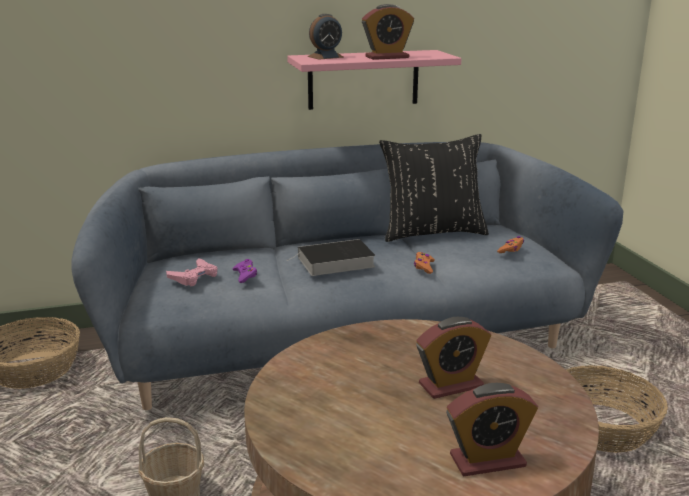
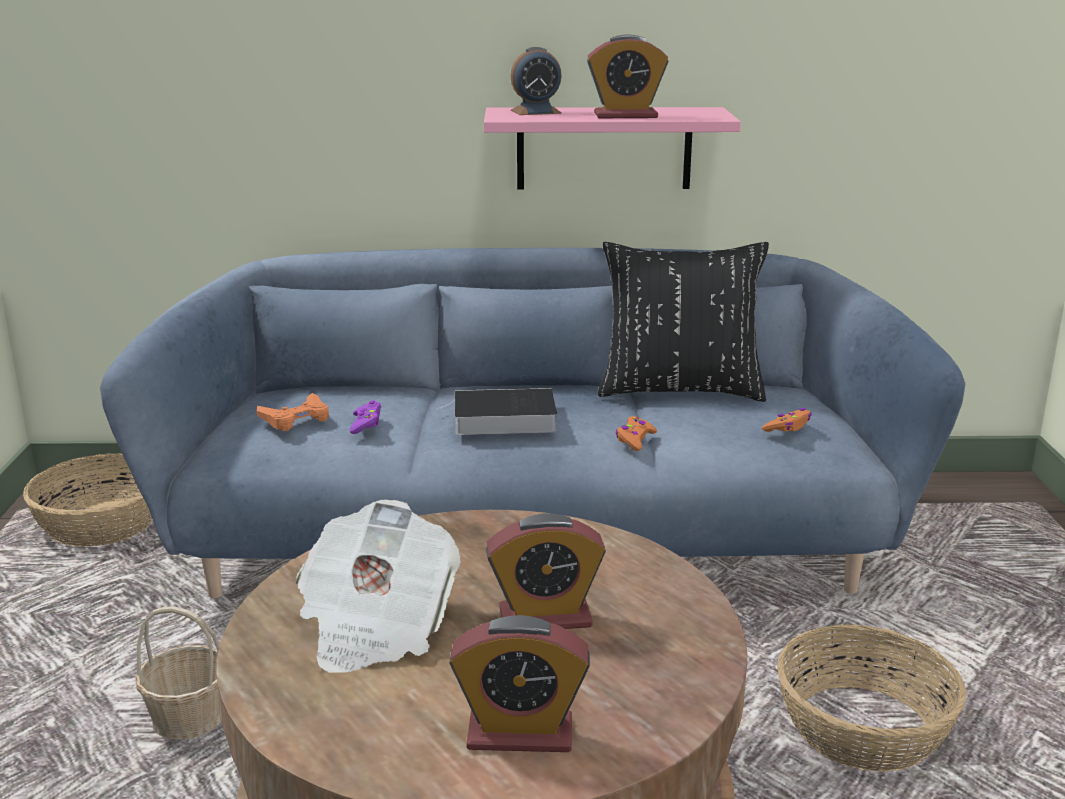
camera: 15 degrees right, 0 degrees up
pink game controller [166,258,218,286] -> orange game controller [257,393,329,431]
none -> newspaper [296,500,461,673]

